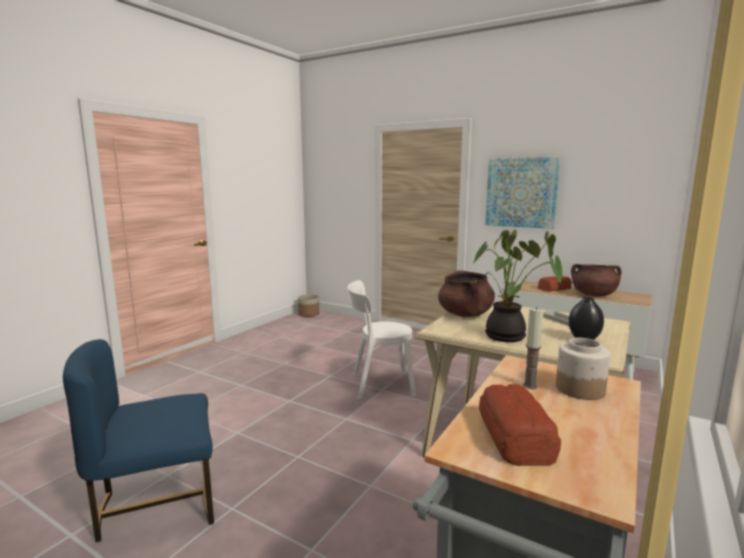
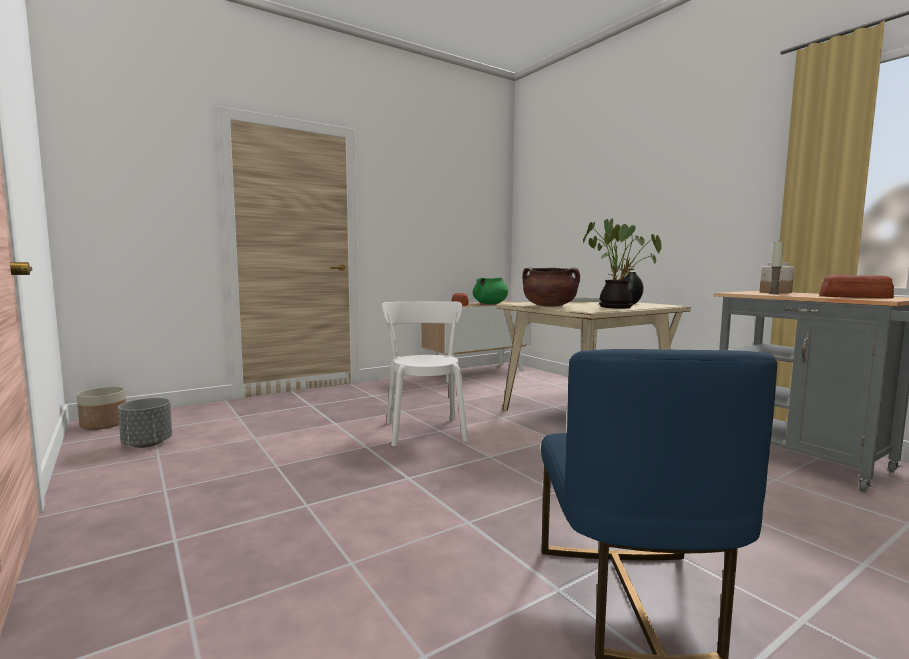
camera: 65 degrees left, 5 degrees down
white chair [347,280,416,400] -> white chair turned 150 degrees clockwise [382,301,469,446]
picture [485,157,561,229] -> none
brown cooking pot [571,264,621,296] -> green cooking pot [473,277,508,304]
none -> grey planter [118,398,172,448]

